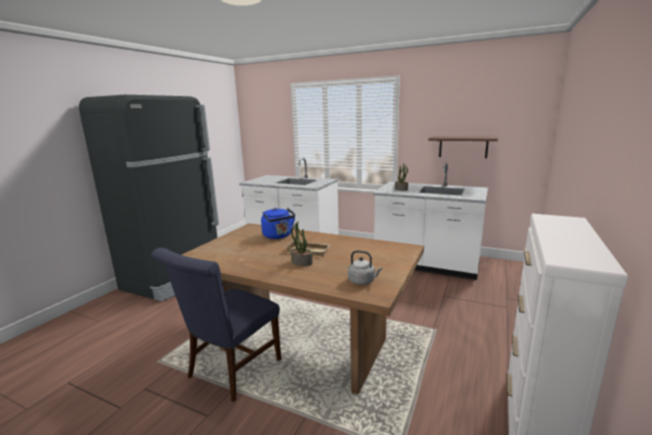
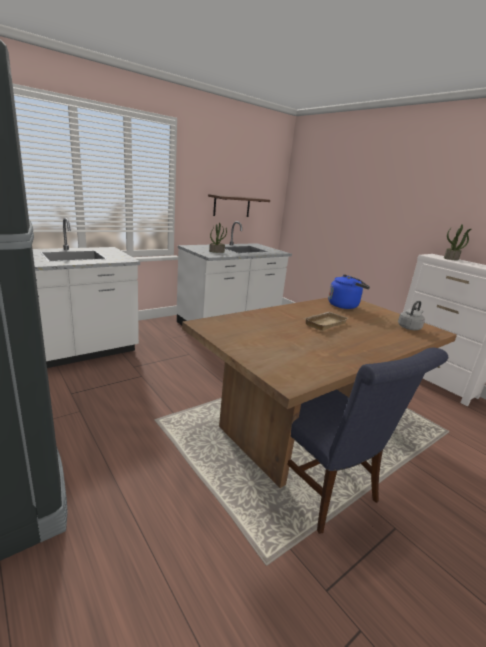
camera: 65 degrees left, 5 degrees up
blue kettle [261,208,295,239] -> blue kettle moved to [328,274,370,309]
potted plant [291,220,313,266] -> potted plant moved to [444,224,471,260]

